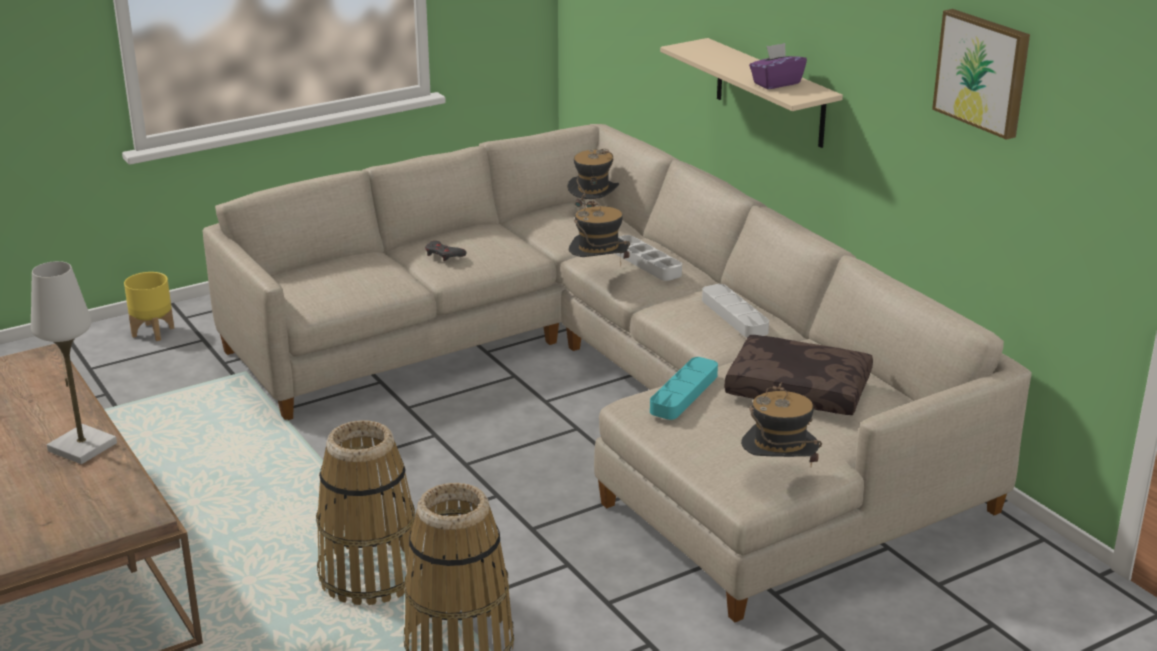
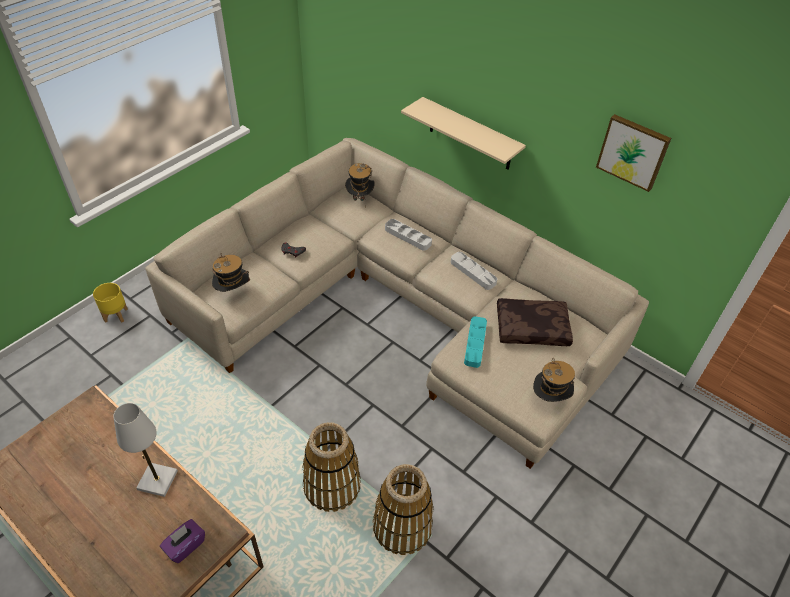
camera: 20 degrees left, 20 degrees up
hat [569,199,630,265] -> hat moved to [212,253,250,292]
purple tissue box [749,43,807,89] -> purple tissue box moved to [160,519,205,563]

